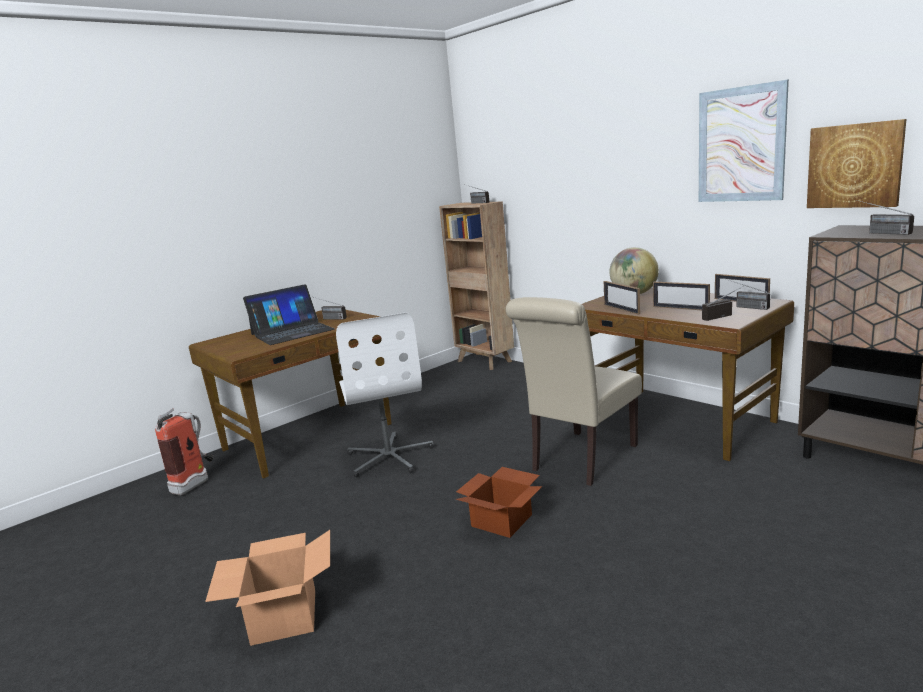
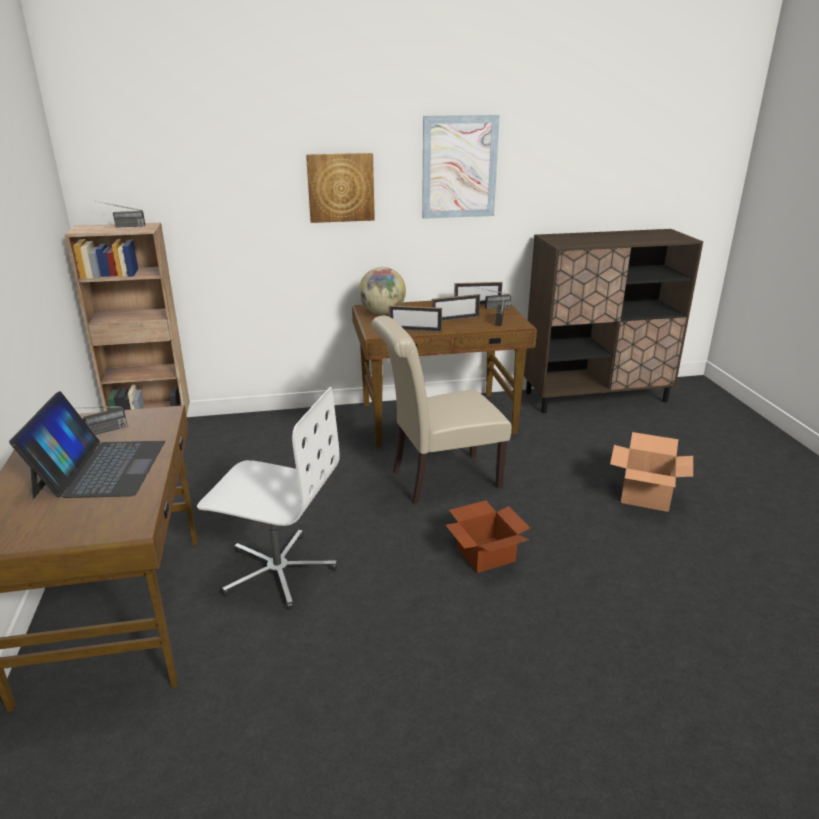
camera: 60 degrees left, 10 degrees up
fire extinguisher [155,408,214,495] -> none
cardboard box [205,530,330,646] -> cardboard box moved to [610,432,693,512]
beige chair [506,297,642,486] -> beige chair turned 90 degrees clockwise [371,316,512,504]
picture [807,119,906,208] -> picture moved to [306,153,375,223]
radio [857,200,914,235] -> none

